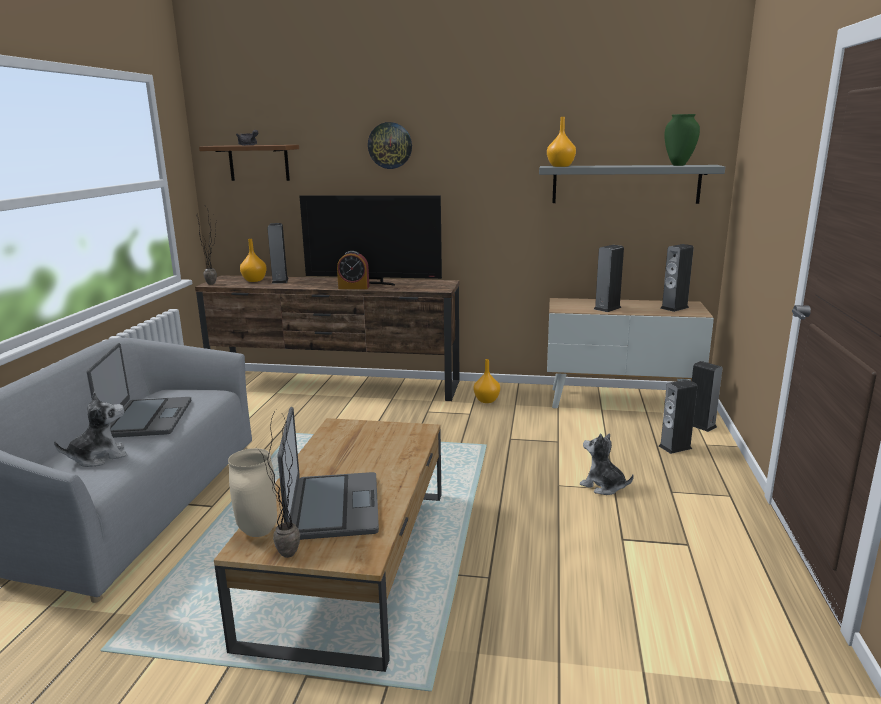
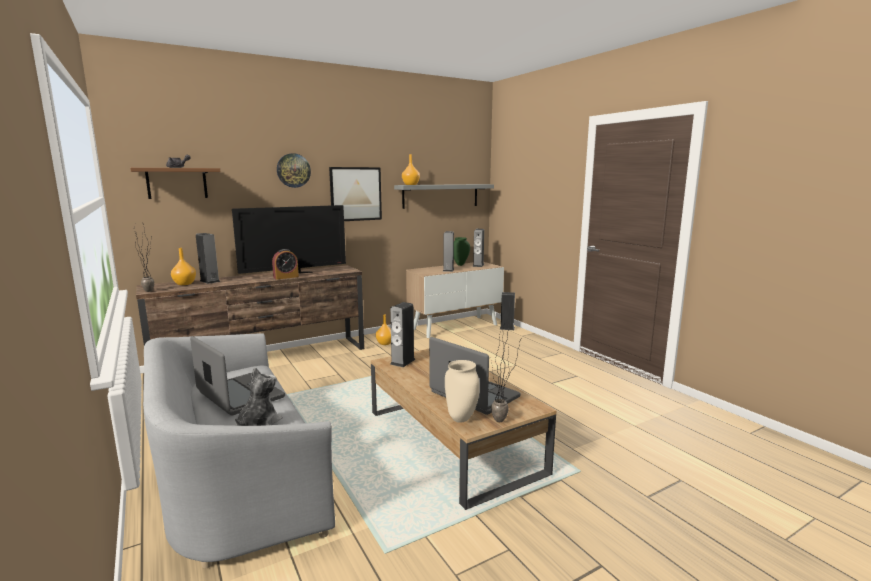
camera: 40 degrees left, 5 degrees down
plush toy [580,433,634,495] -> none
speaker [659,380,697,454] -> speaker moved to [390,302,415,367]
green vase [664,114,700,166] -> green vase moved to [454,237,470,266]
none -> picture [329,167,382,221]

